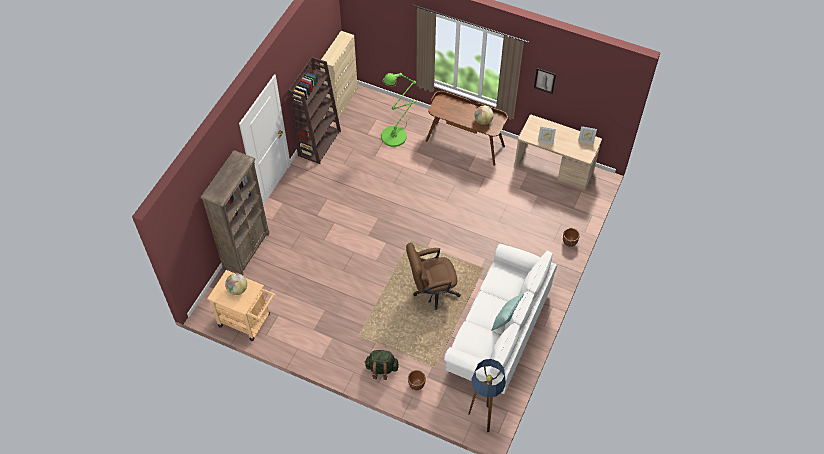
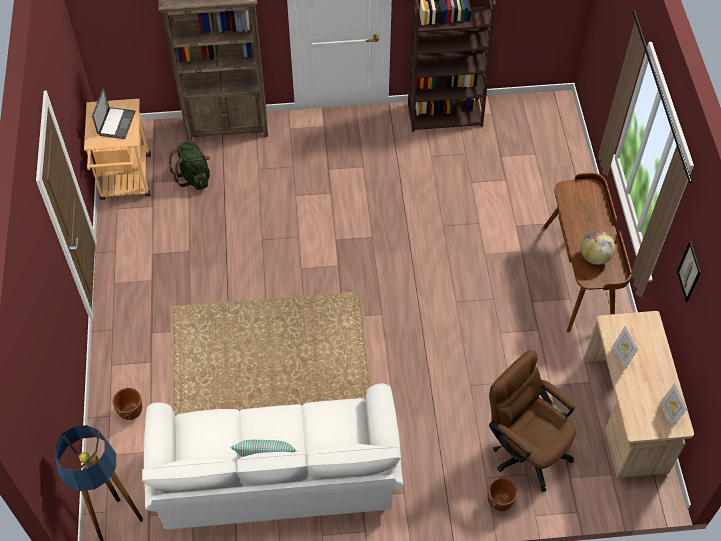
camera: 60 degrees right, 0 degrees up
globe [225,273,247,295] -> laptop [92,89,135,139]
beige cabinet [320,31,358,118] -> none
green backpack [364,350,399,380] -> green backpack moved to [168,141,210,190]
green floor lamp [381,73,416,147] -> none
brown office chair [406,243,461,310] -> brown office chair moved to [489,350,576,492]

